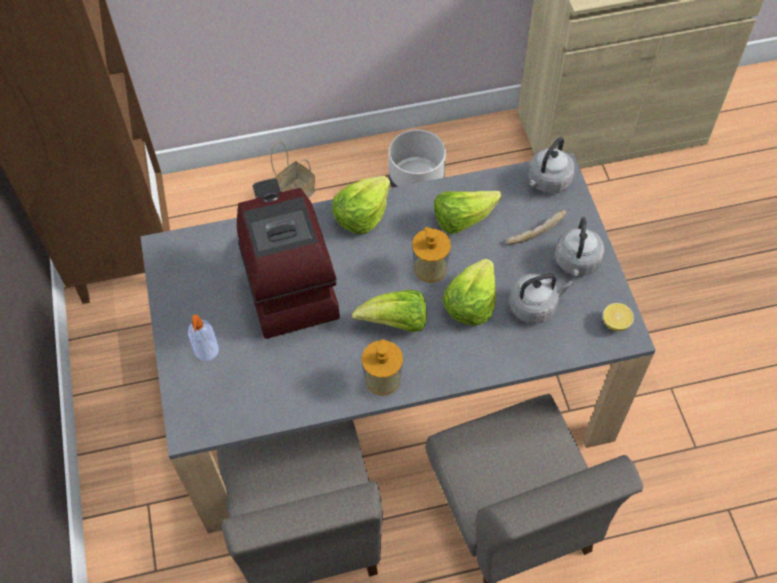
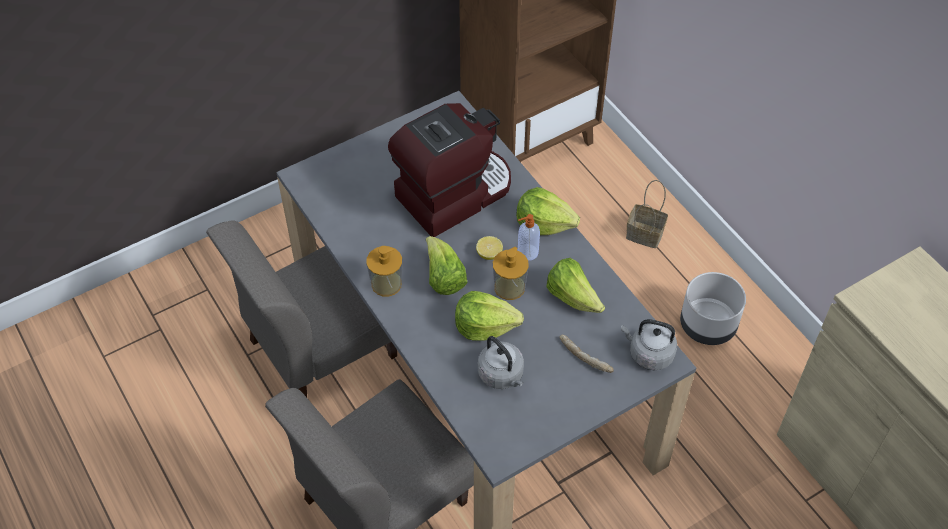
camera: 70 degrees right, 5 degrees down
soap dispenser [188,315,219,361] -> soap dispenser moved to [518,214,540,261]
grey kettle [555,217,604,276] -> none
lemon [603,303,634,331] -> lemon moved to [476,236,503,260]

